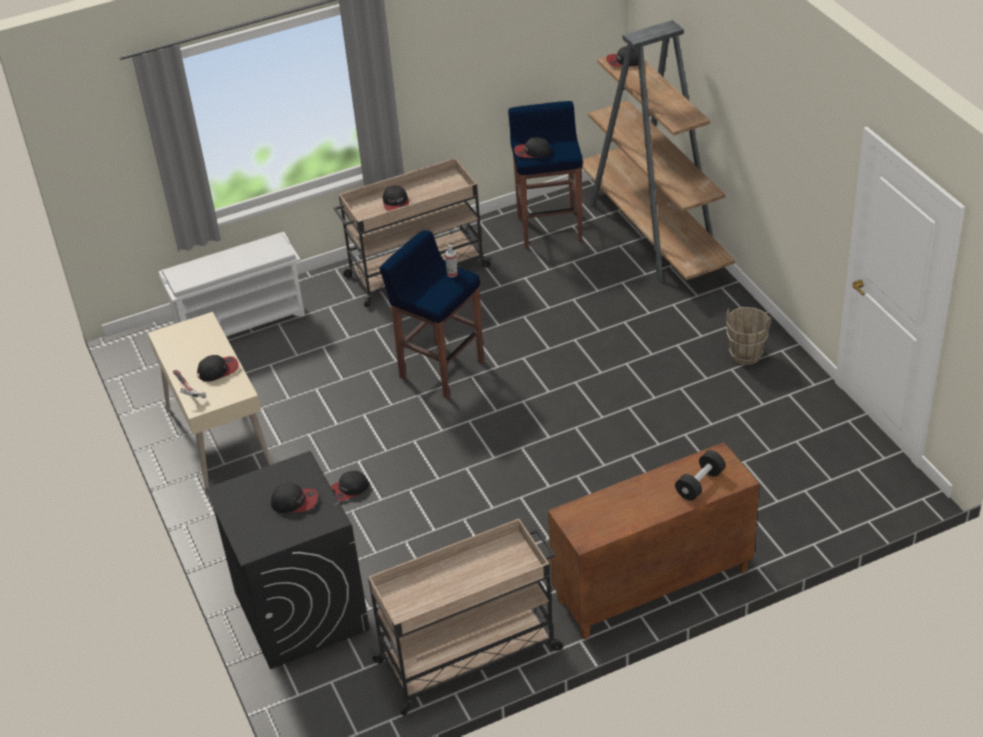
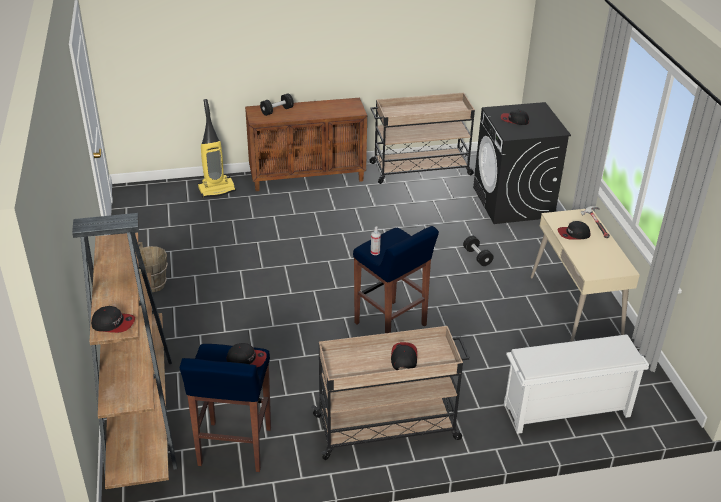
camera: 170 degrees left, 5 degrees down
cap [330,471,369,501] -> black dumbbell [463,236,493,266]
none -> vacuum cleaner [198,99,236,198]

